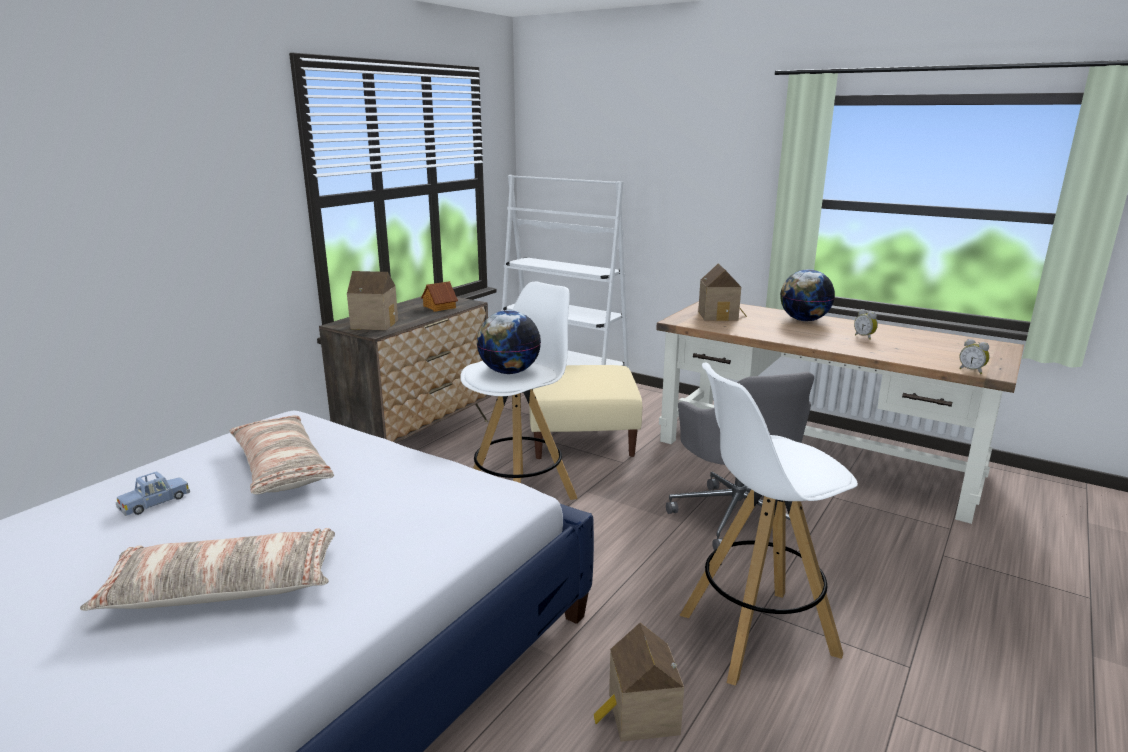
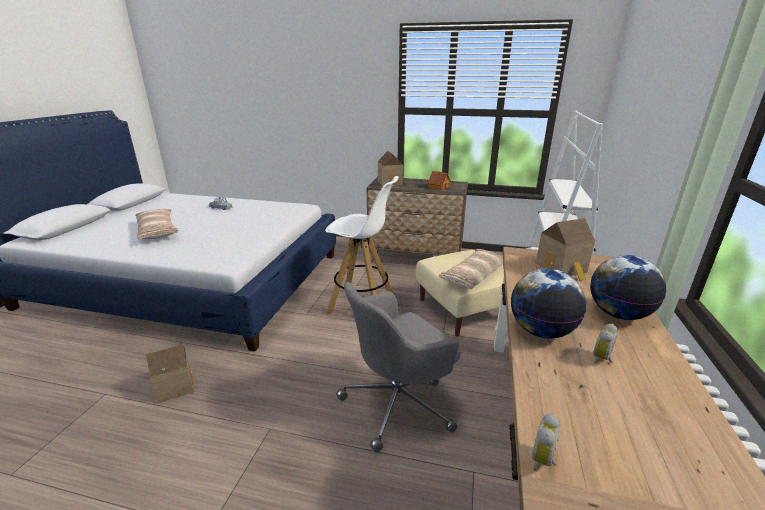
camera: 70 degrees right, 5 degrees up
pillow [230,415,334,494] -> pillow moved to [438,249,503,289]
globe [476,310,541,374] -> globe moved to [511,269,586,339]
white stool [680,363,858,686] -> none

